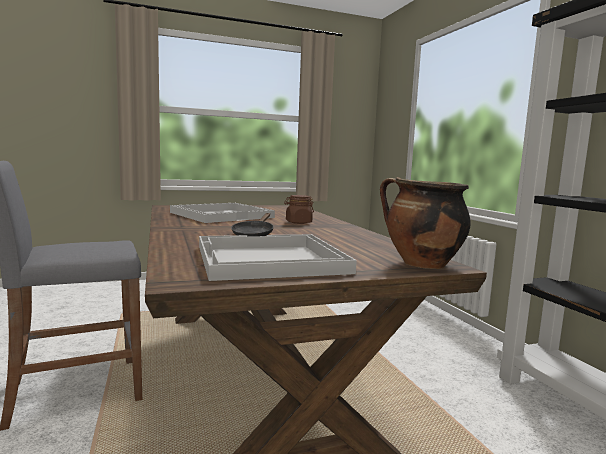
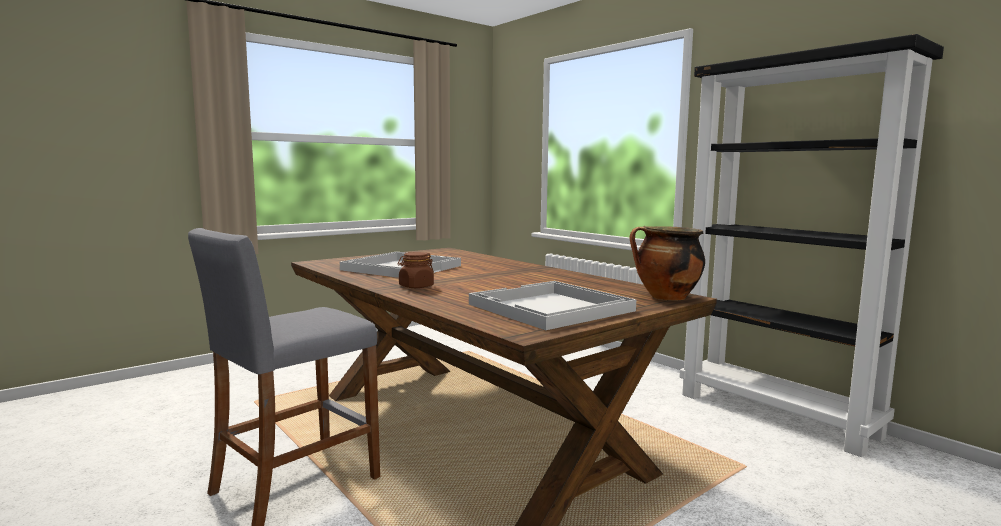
camera: 20 degrees left, 0 degrees up
black frying pan [231,213,273,237] -> none
brown jar [284,195,314,224] -> brown jar moved to [398,252,434,288]

